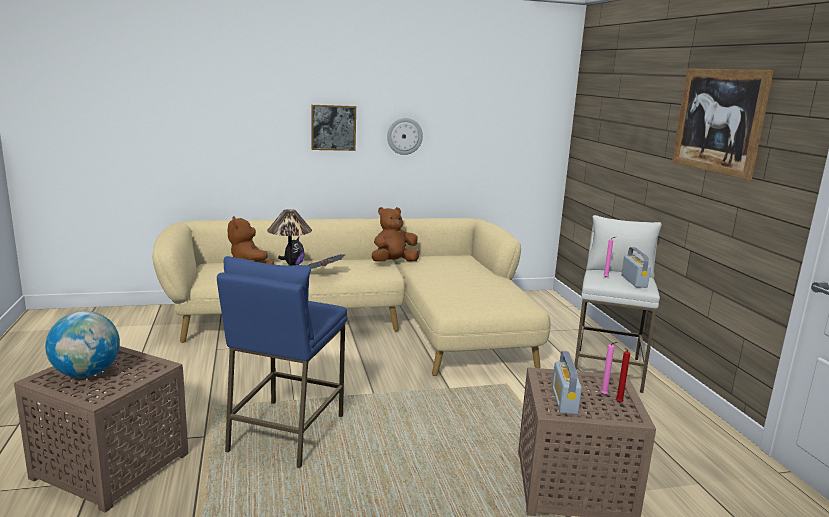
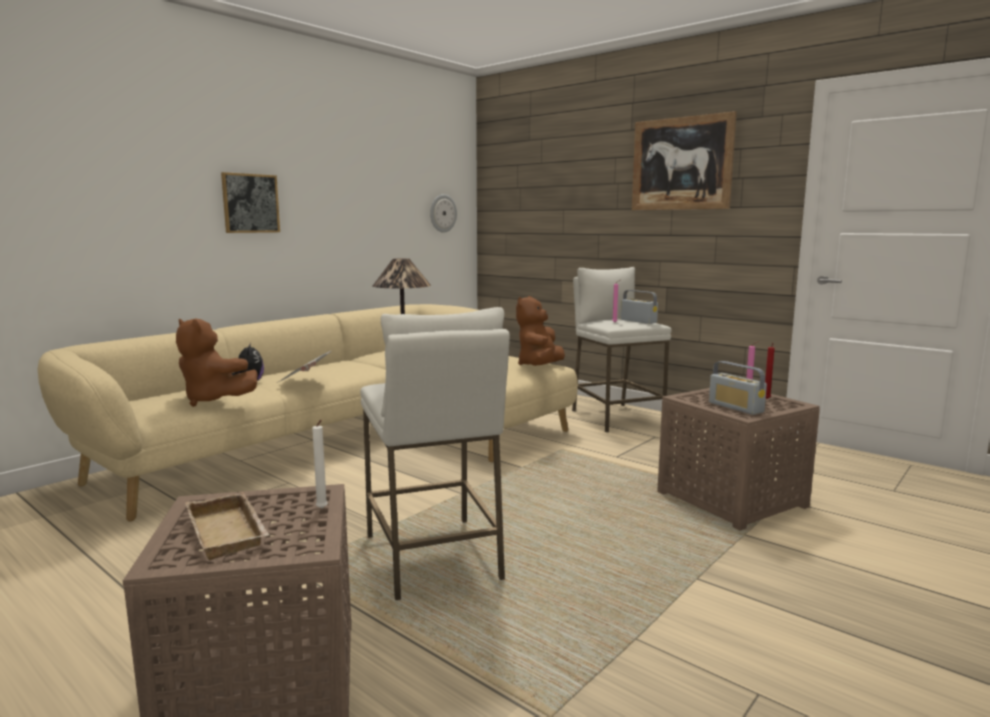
camera: 35 degrees left, 5 degrees down
globe [45,311,120,378] -> beige tray [185,492,269,560]
blue stool [217,256,347,468] -> white stool [360,307,510,600]
brown plush toy [372,207,419,262] -> brown plush toy moved to [516,296,565,366]
wall clock [387,118,423,155] -> wall clock moved to [430,194,457,233]
none -> white candle [312,420,328,509]

